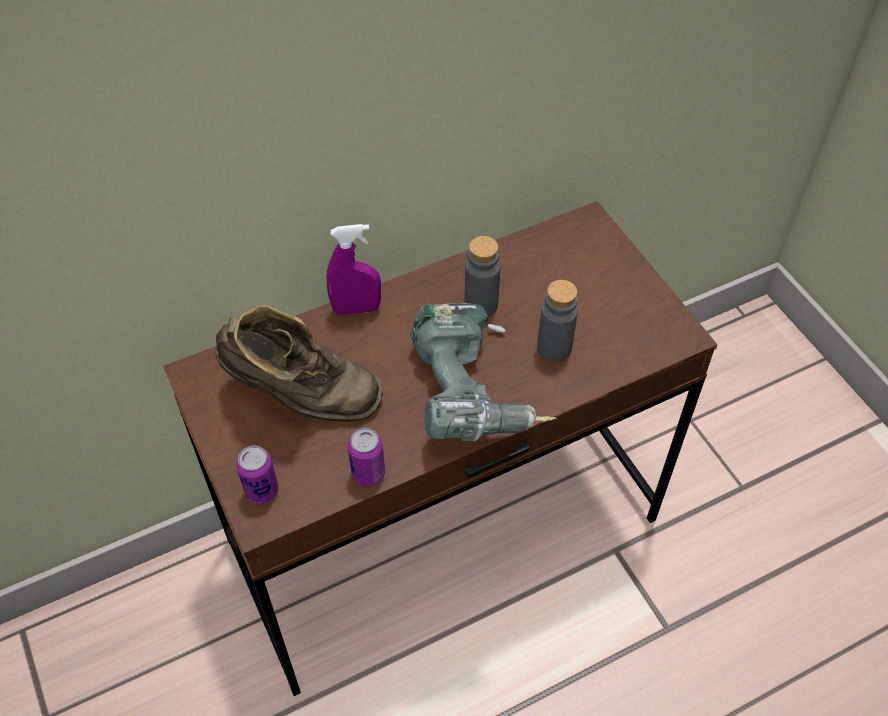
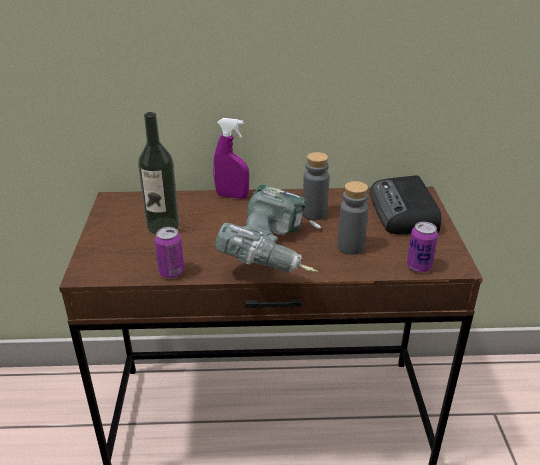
camera: 25 degrees right, 20 degrees down
brown boot [215,304,383,422] -> bottle [138,112,179,234]
can [236,445,279,504] -> can moved to [407,222,438,273]
none -> radio [370,175,441,235]

